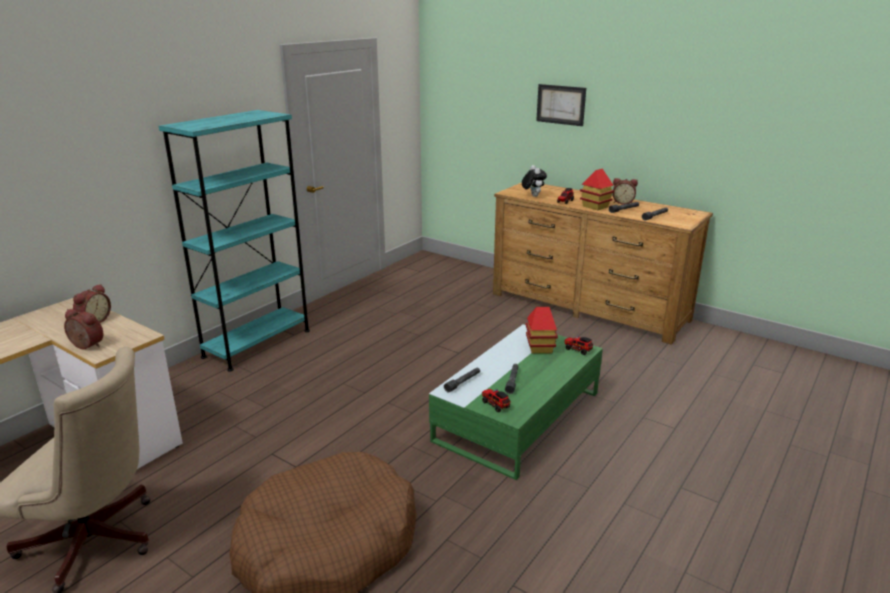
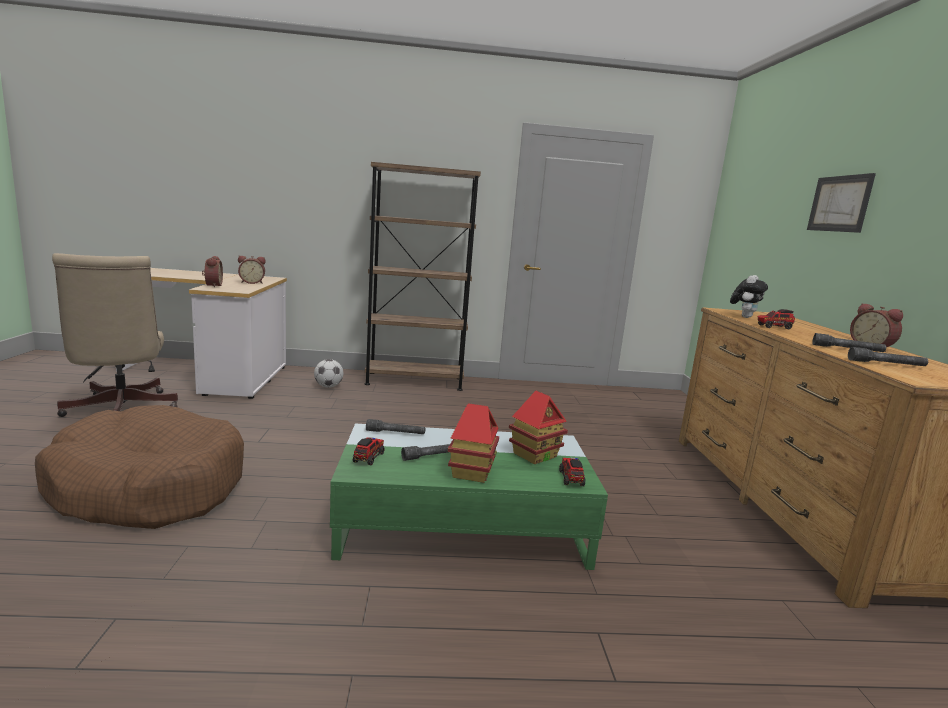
camera: 50 degrees right, 10 degrees down
turquoise bookcase [159,110,310,372] -> brown bookcase [365,162,481,391]
toy house [580,169,614,210] -> toy house moved to [448,403,499,483]
none -> football [314,359,343,388]

